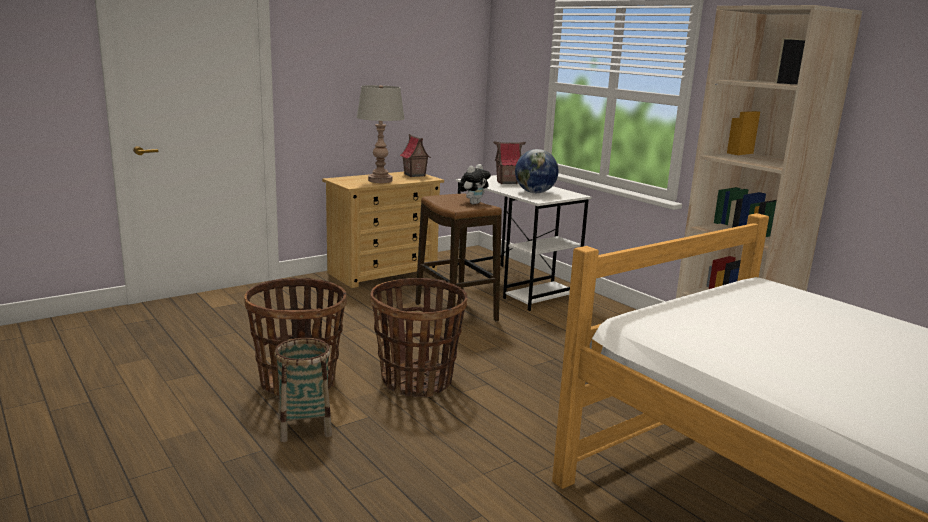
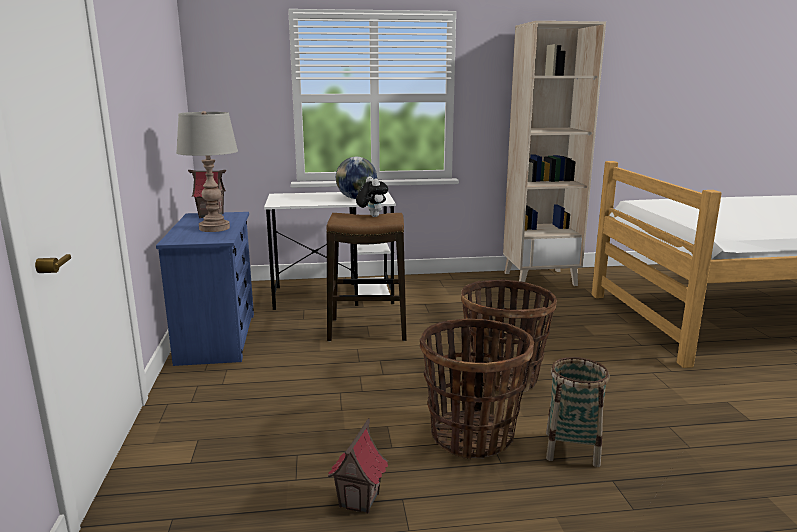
camera: 60 degrees left, 0 degrees up
beige dresser [322,172,444,288] -> blue dresser [156,212,254,366]
toy house [493,141,526,184] -> toy house moved to [328,418,388,514]

